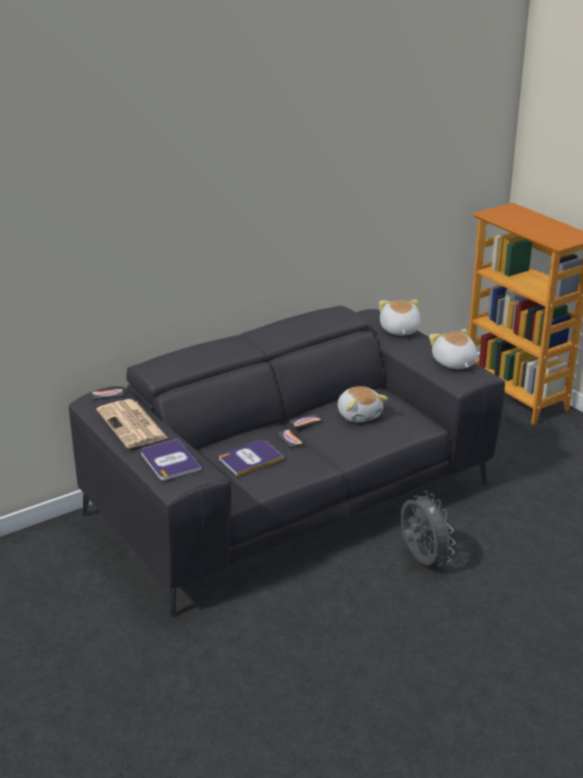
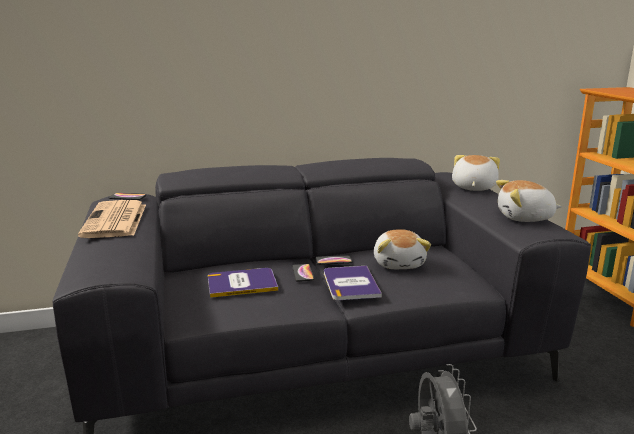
camera: 20 degrees right, 10 degrees down
book [141,439,201,480] -> book moved to [324,266,382,300]
plush toy [429,329,477,369] -> plush toy turned 90 degrees counterclockwise [496,180,562,222]

